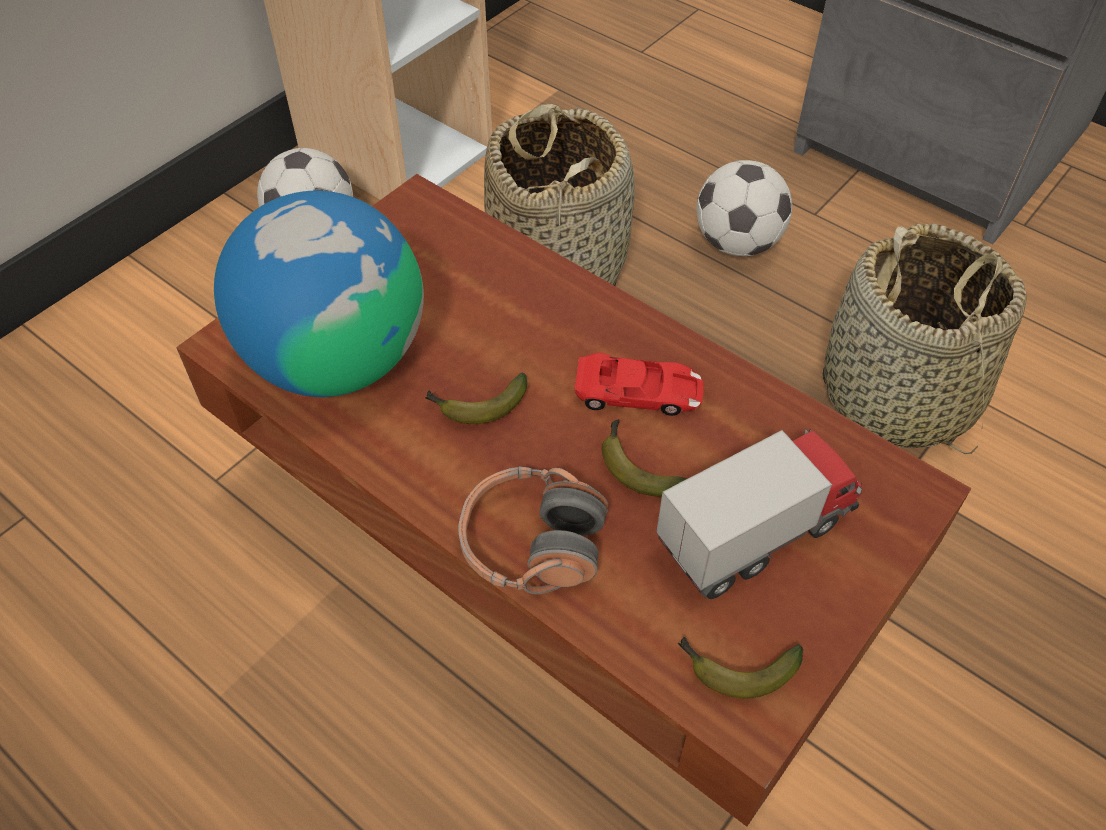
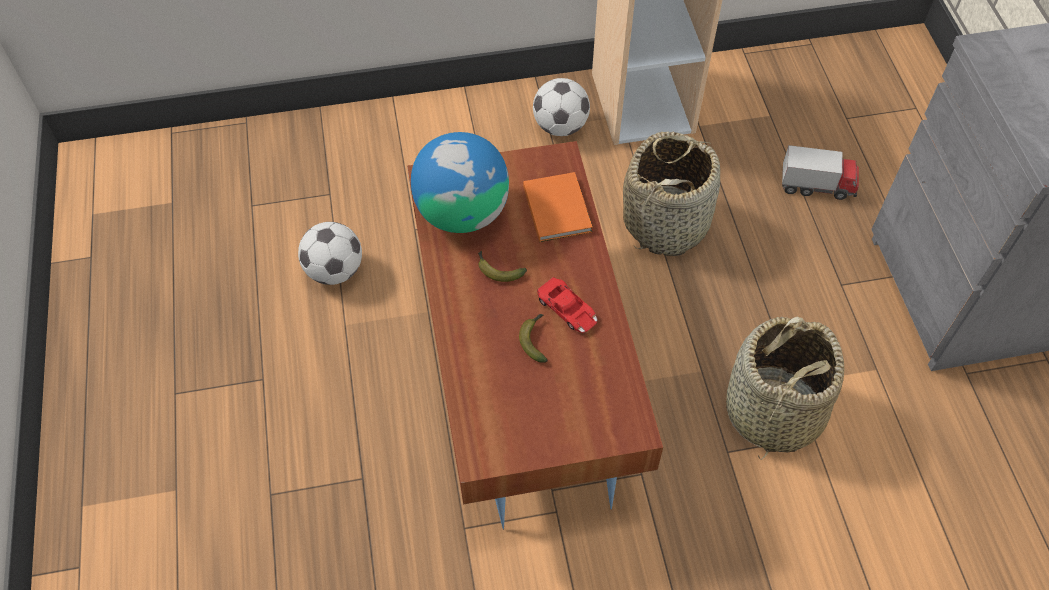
camera: 40 degrees right, 5 degrees up
headphones [458,467,609,594] -> none
toy truck [656,428,863,599] -> toy truck moved to [782,145,859,200]
banana [678,637,803,698] -> none
football [696,160,792,256] -> football moved to [298,222,362,285]
none -> orange book [523,172,593,242]

